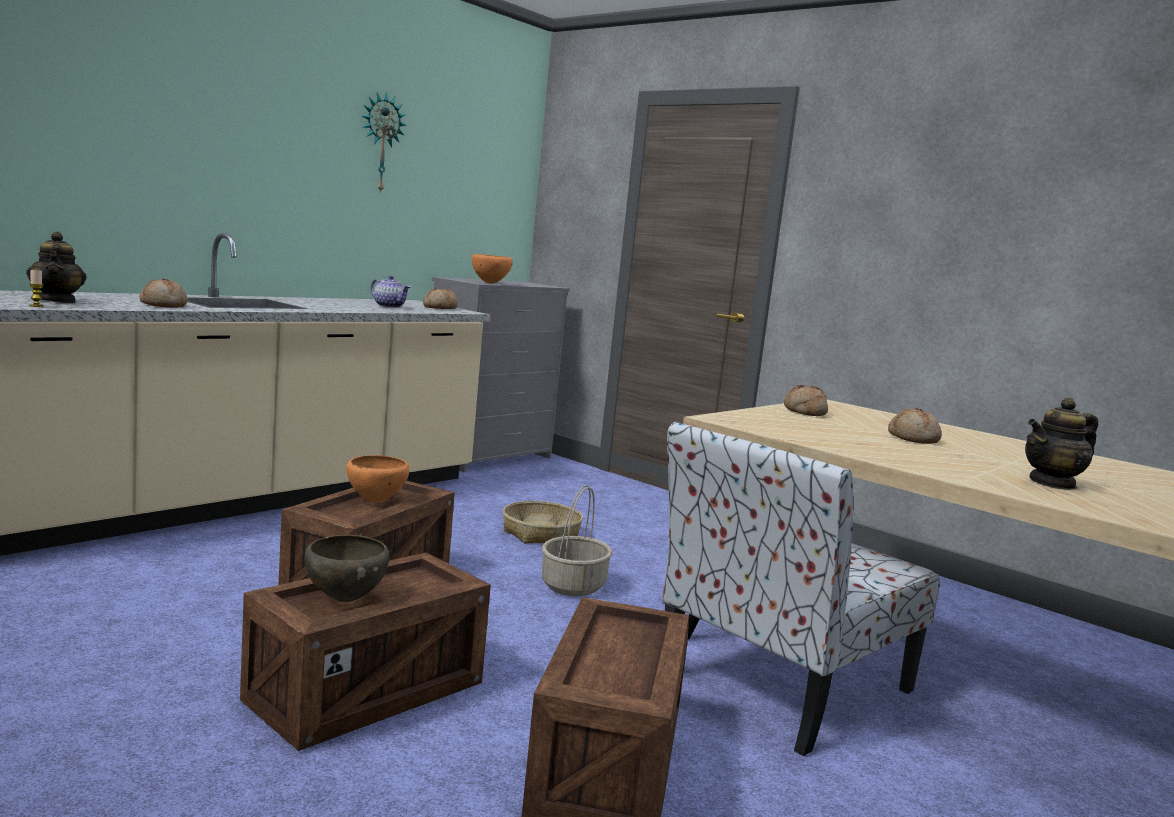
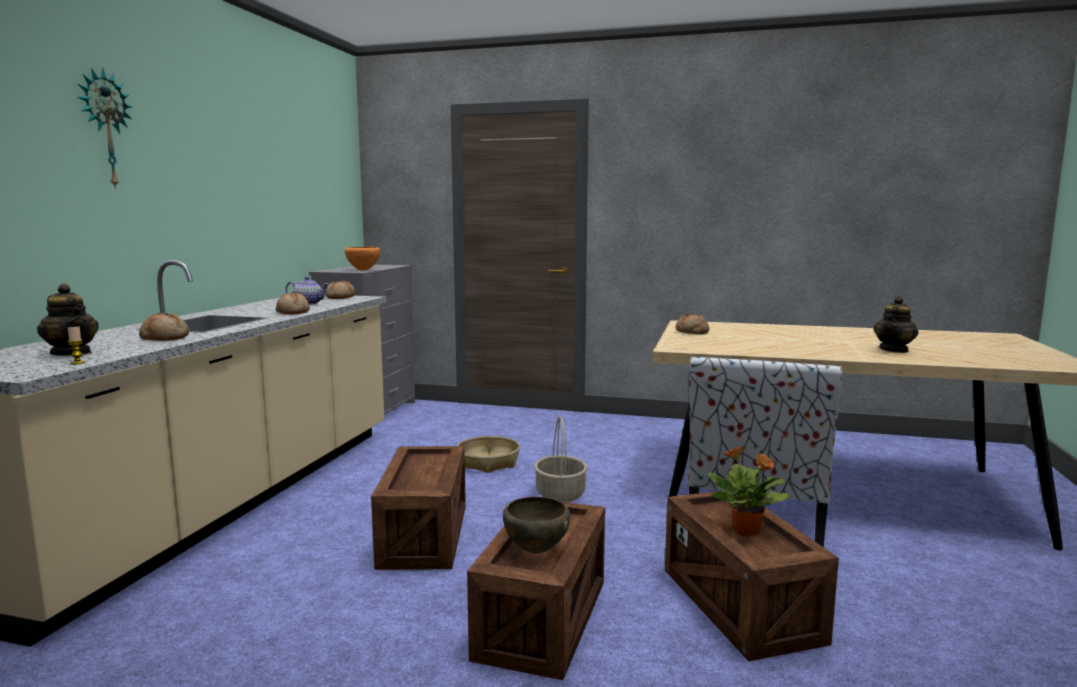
camera: 25 degrees left, 0 degrees up
orange bowl [346,455,409,503] -> none
wall clock [362,92,406,194] -> wall clock moved to [77,68,132,189]
bread [888,408,942,444] -> bread moved to [276,292,310,314]
none -> potted plant [708,445,791,536]

